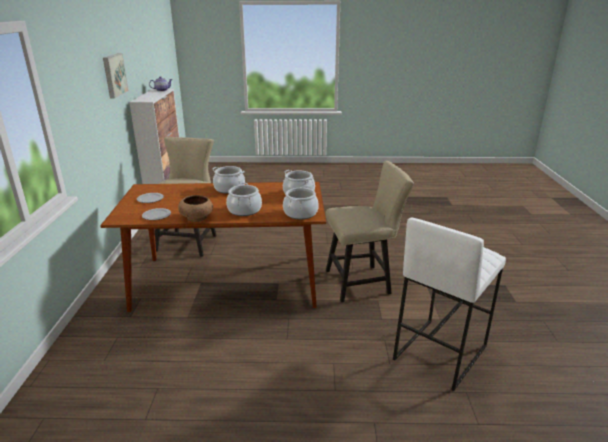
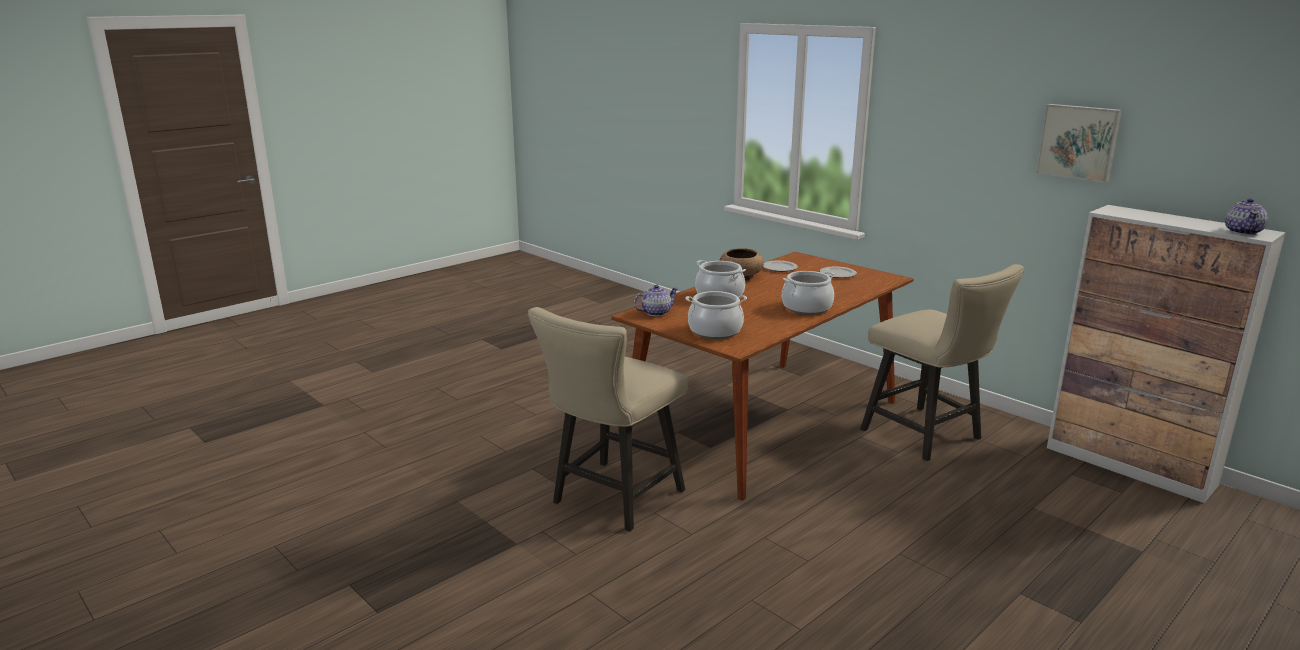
camera: 135 degrees right, 5 degrees down
cooking pot [283,185,319,219] -> teapot [634,285,679,316]
white stool [393,218,506,391] -> none

